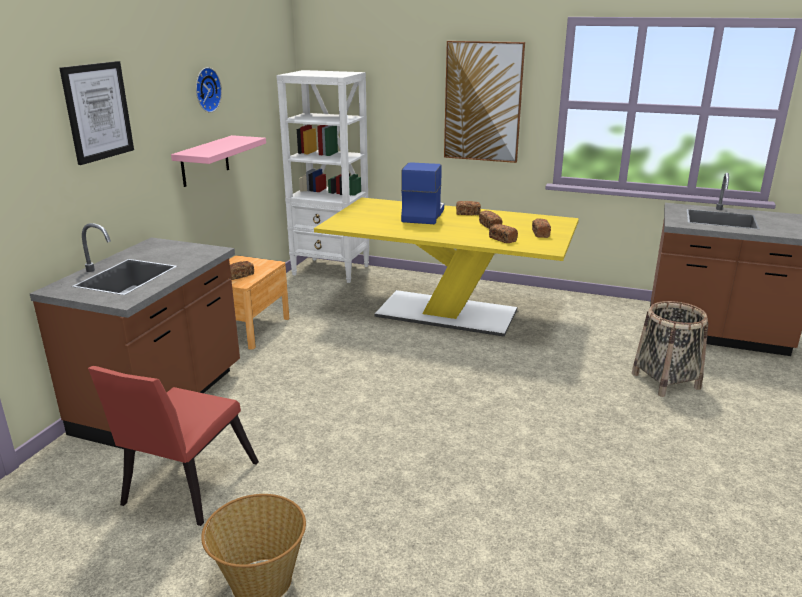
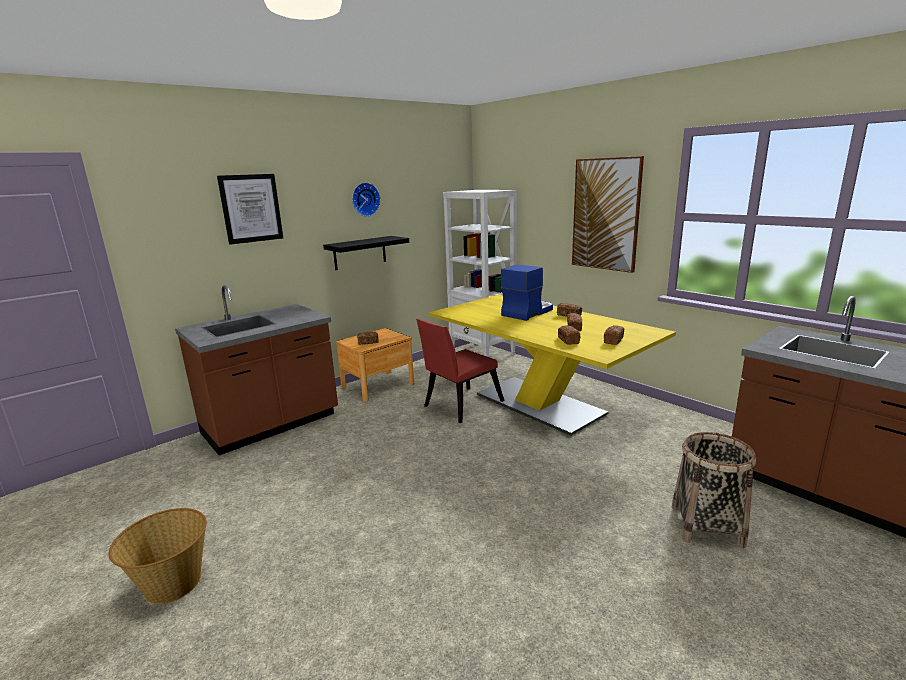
camera: 30 degrees right, 5 degrees down
red chair [88,366,259,526] -> red chair moved to [416,318,505,423]
pink shelf [171,135,266,187] -> black shelf [323,236,409,270]

